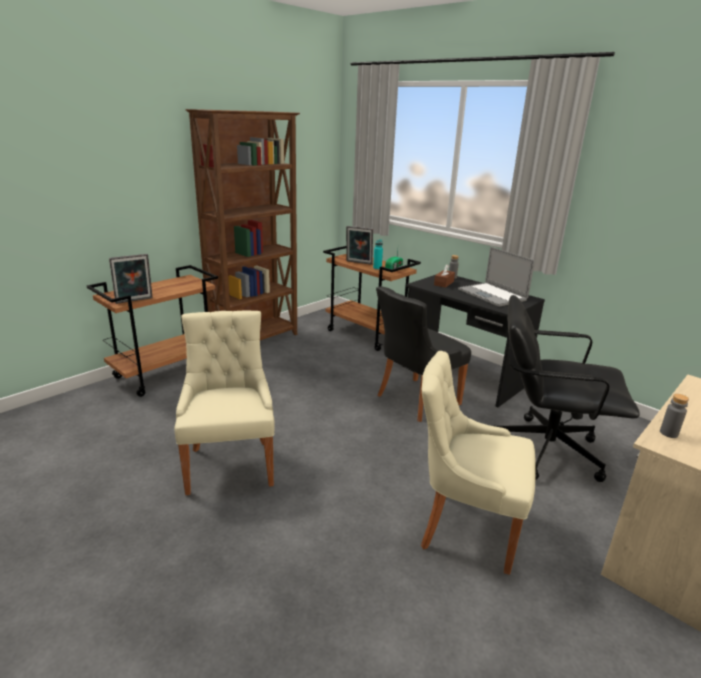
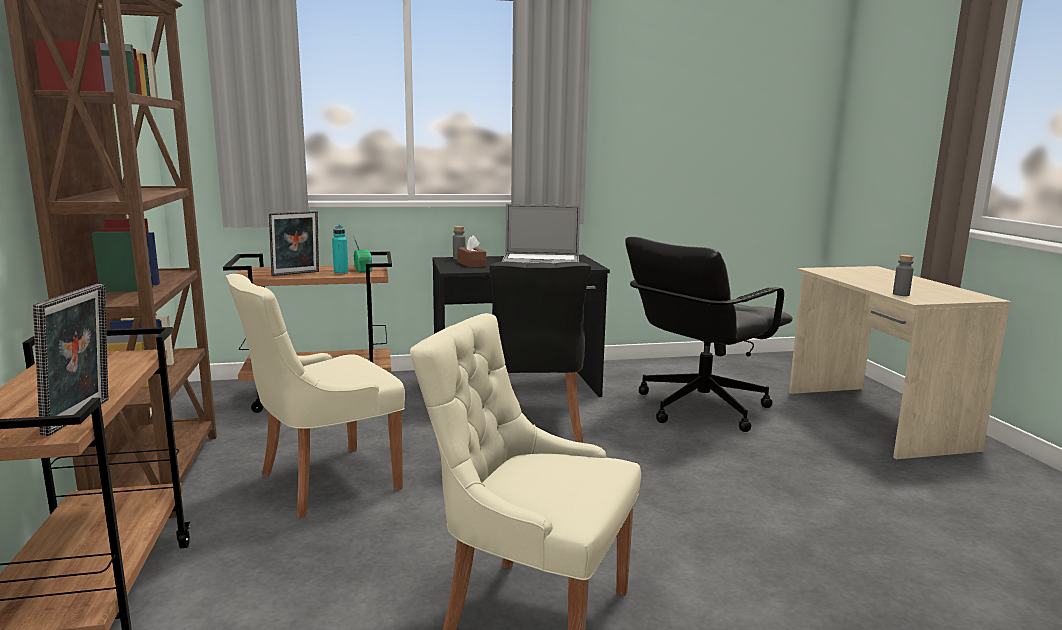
camera: 55 degrees left, 10 degrees down
beige chair [421,351,536,575] -> beige chair moved to [226,274,405,518]

